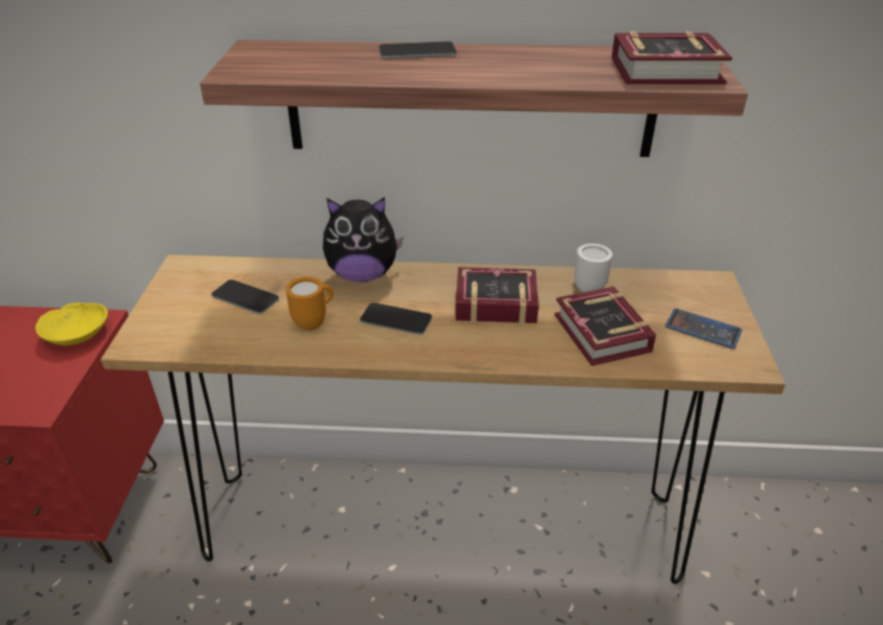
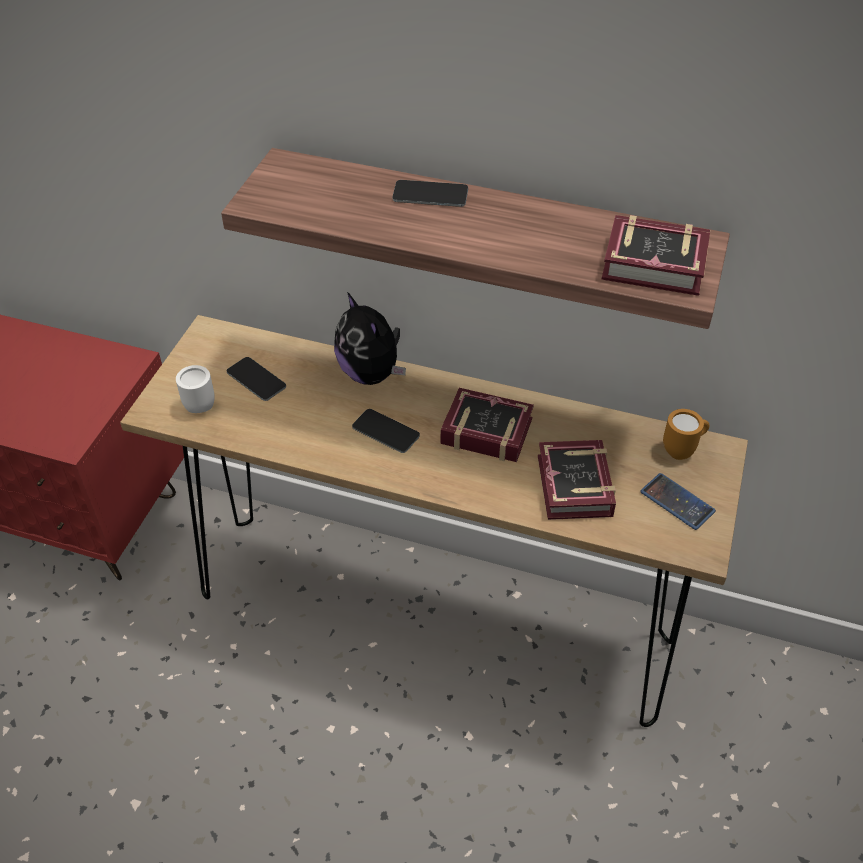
camera: 15 degrees right, 10 degrees up
yellow bowl [35,303,108,345] -> none
orange mug [286,277,334,331] -> orange mug moved to [663,409,710,460]
plush toy [323,197,403,282] -> plush toy turned 45 degrees clockwise [334,292,406,385]
white mug [574,243,612,292] -> white mug moved to [176,365,215,413]

